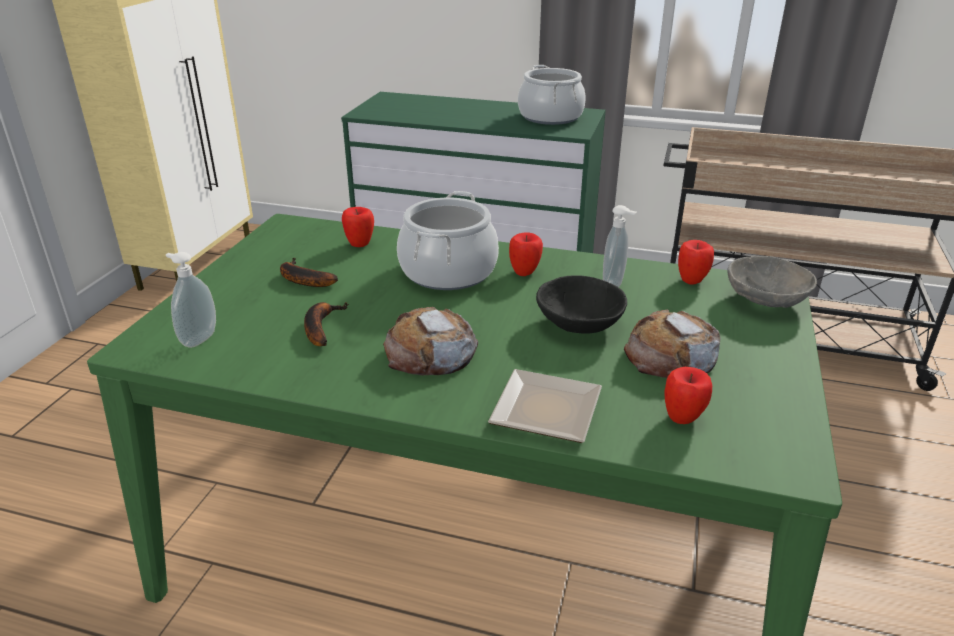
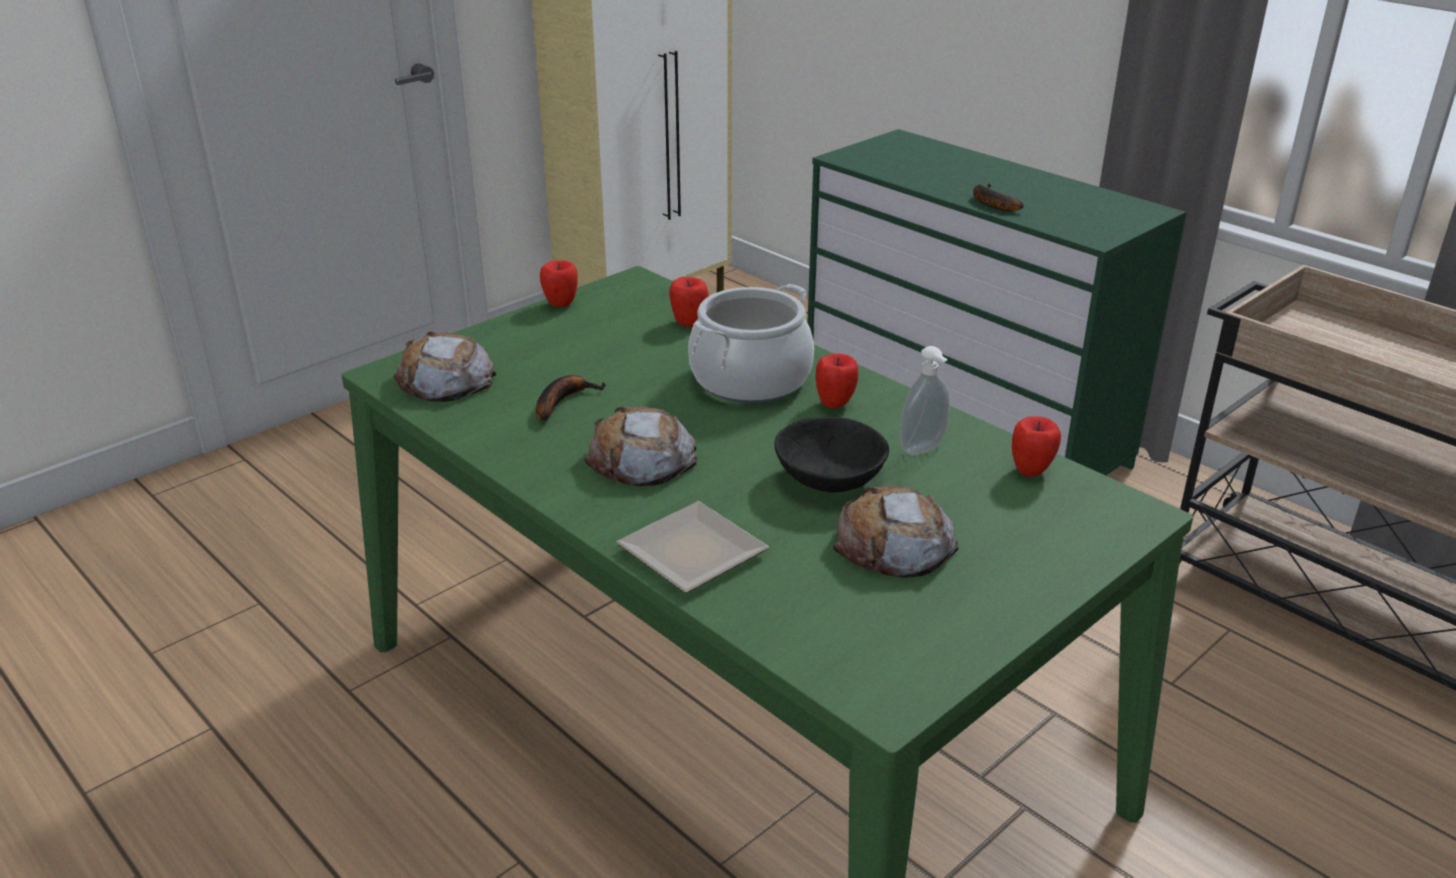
camera: 30 degrees right, 0 degrees up
soap dispenser [166,252,216,348] -> bread [394,332,496,402]
banana [280,258,338,287] -> banana moved to [973,184,1023,211]
cooking pot [518,65,586,125] -> none
apple [664,367,712,424] -> apple moved to [540,260,578,307]
grey bowl [727,256,817,308] -> none

